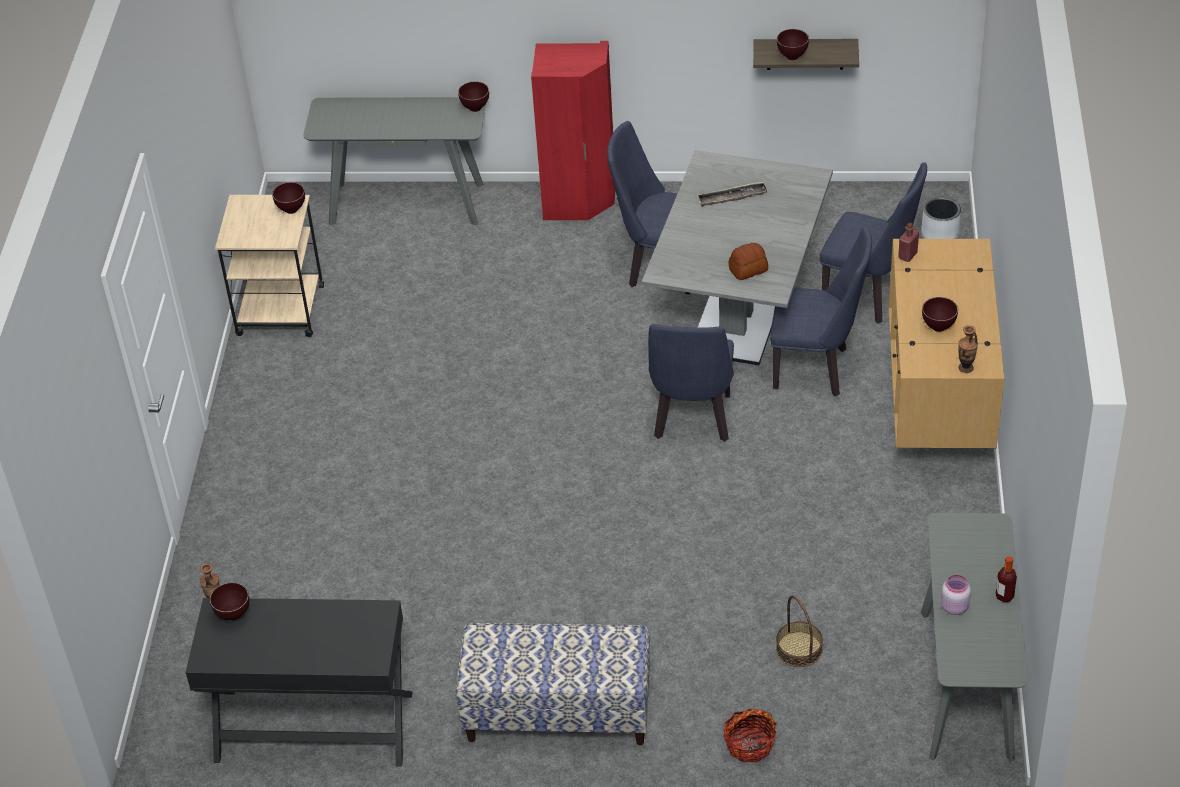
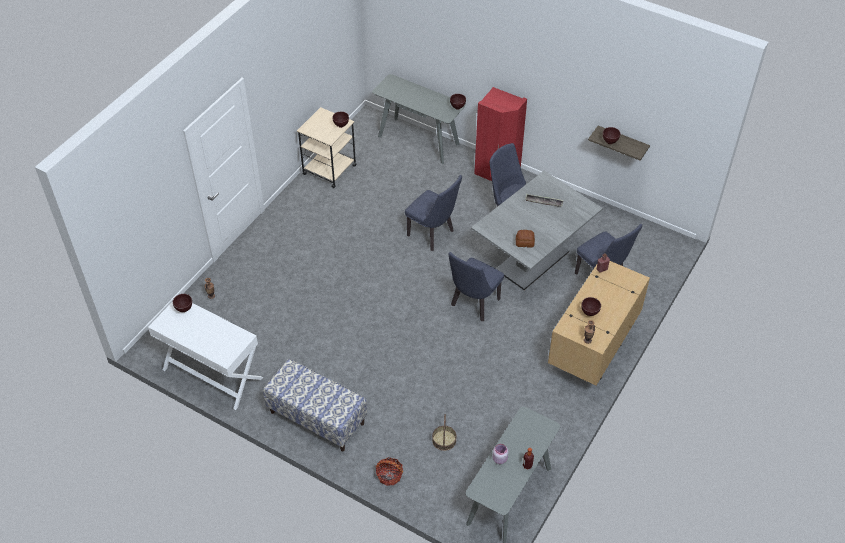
camera: 25 degrees right, 5 degrees up
black desk [186,598,413,767] -> white desk [148,302,263,410]
blue chair [770,226,872,397] -> blue chair moved to [405,175,462,251]
grey planter [921,197,961,239] -> none

